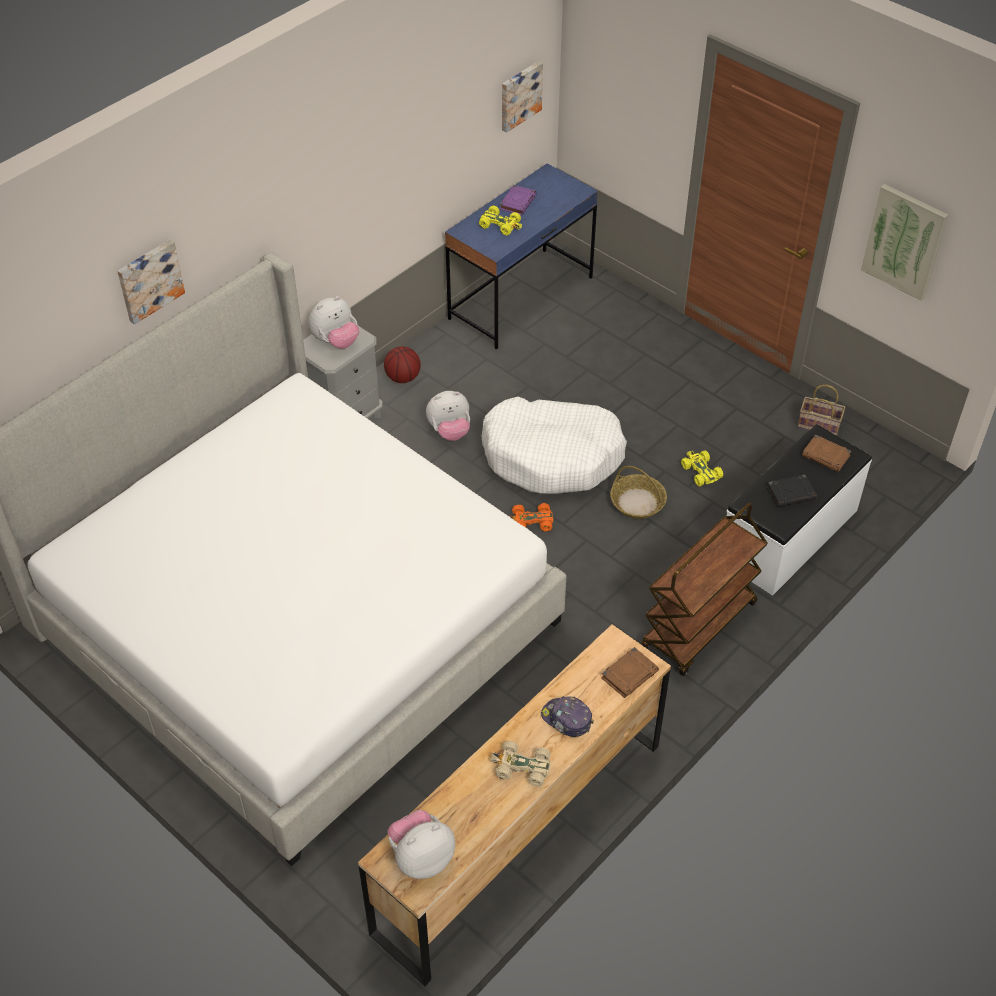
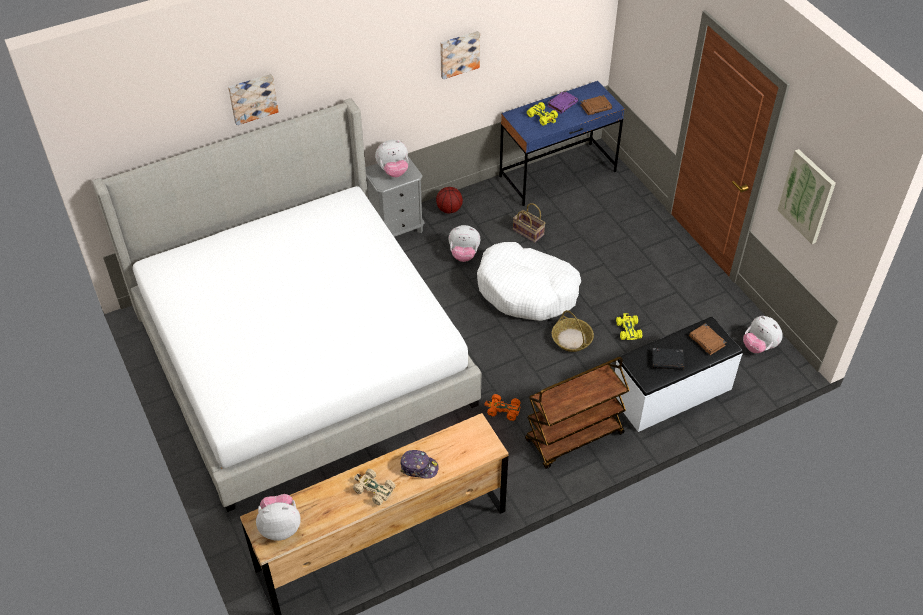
camera: 20 degrees right, 0 degrees up
picture [502,61,543,133] -> picture moved to [440,31,480,79]
orange toy car [509,503,553,531] -> orange toy car moved to [485,394,521,421]
cap [541,696,594,737] -> cap turned 135 degrees clockwise [400,450,439,479]
brown book [601,647,659,698] -> brown book moved to [580,95,612,115]
basket [797,385,845,436] -> basket moved to [513,203,545,243]
none -> plush toy [743,316,783,353]

